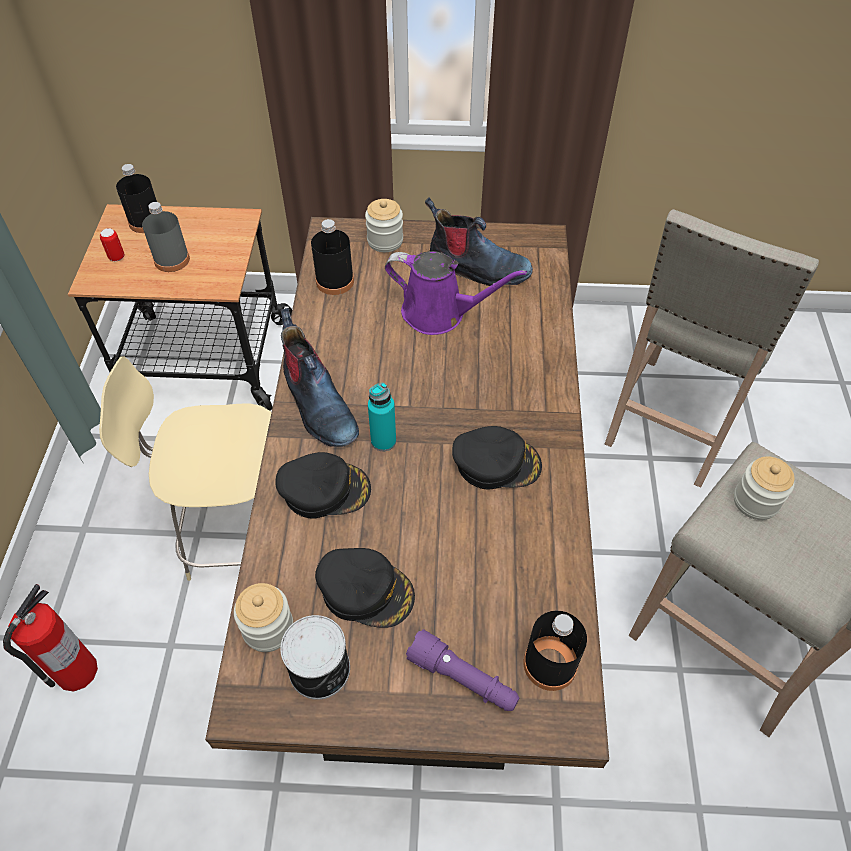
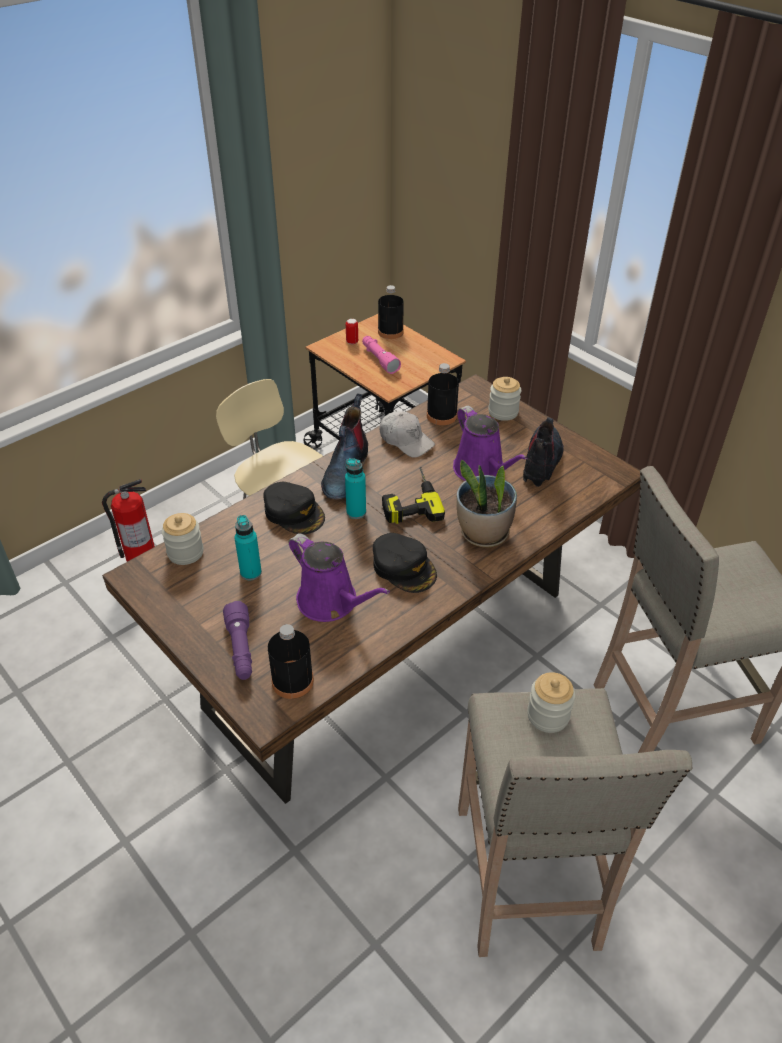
camera: 45 degrees right, 10 degrees down
grey bottle [142,202,190,272] -> pink flashlight [362,336,401,374]
can [280,615,350,700] -> none
black cap [315,548,415,628] -> turquoise bottle [234,515,262,581]
boot [425,197,533,286] -> boot turned 135 degrees counterclockwise [523,417,564,487]
none -> purple watering can [289,533,390,622]
none -> white cap [379,411,435,458]
none -> power drill [382,467,445,524]
none -> potted plant [457,460,517,548]

